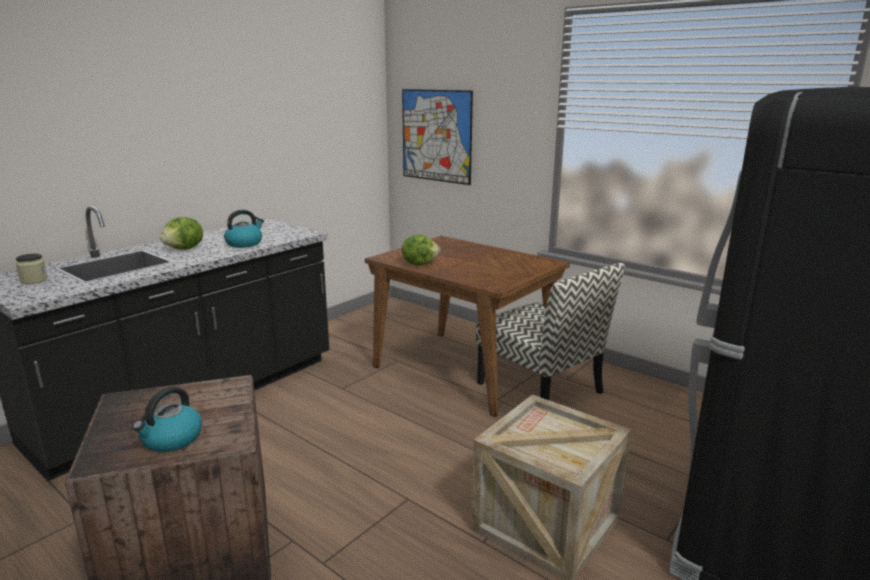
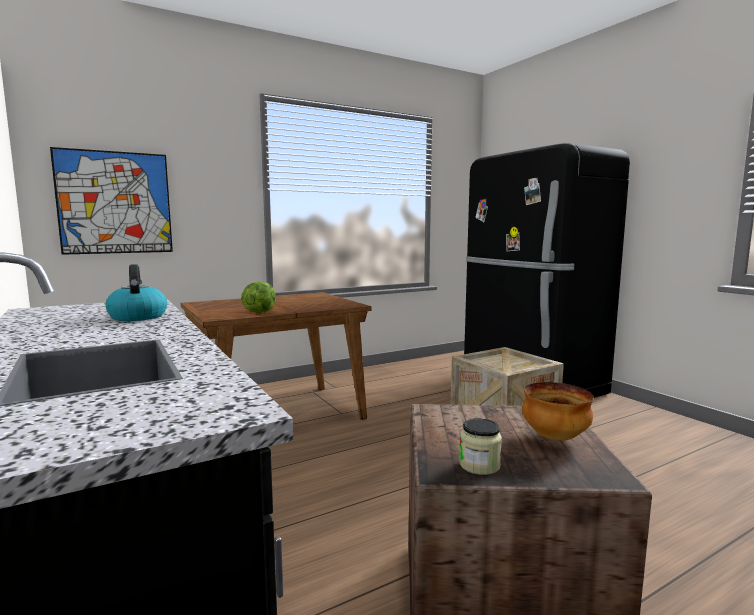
camera: 70 degrees left, 10 degrees down
jar [16,253,48,284] -> jar moved to [459,418,502,475]
kettle [133,387,202,452] -> bowl [522,382,594,441]
lettuce [160,217,203,250] -> none
chair [476,263,625,401] -> none

